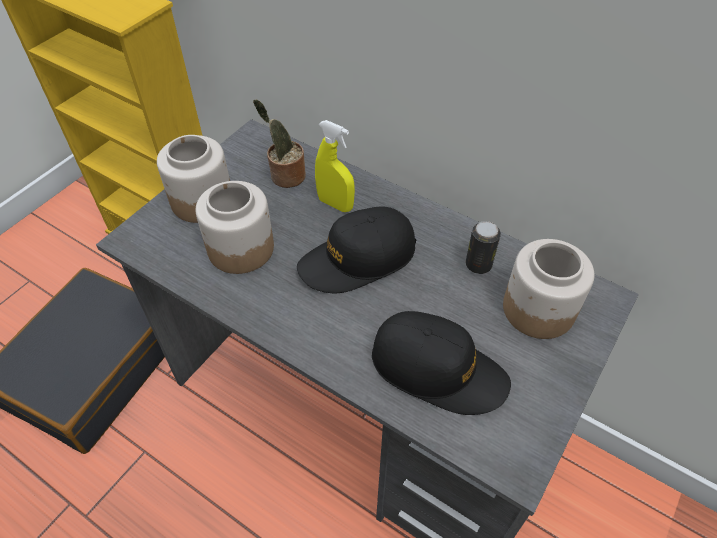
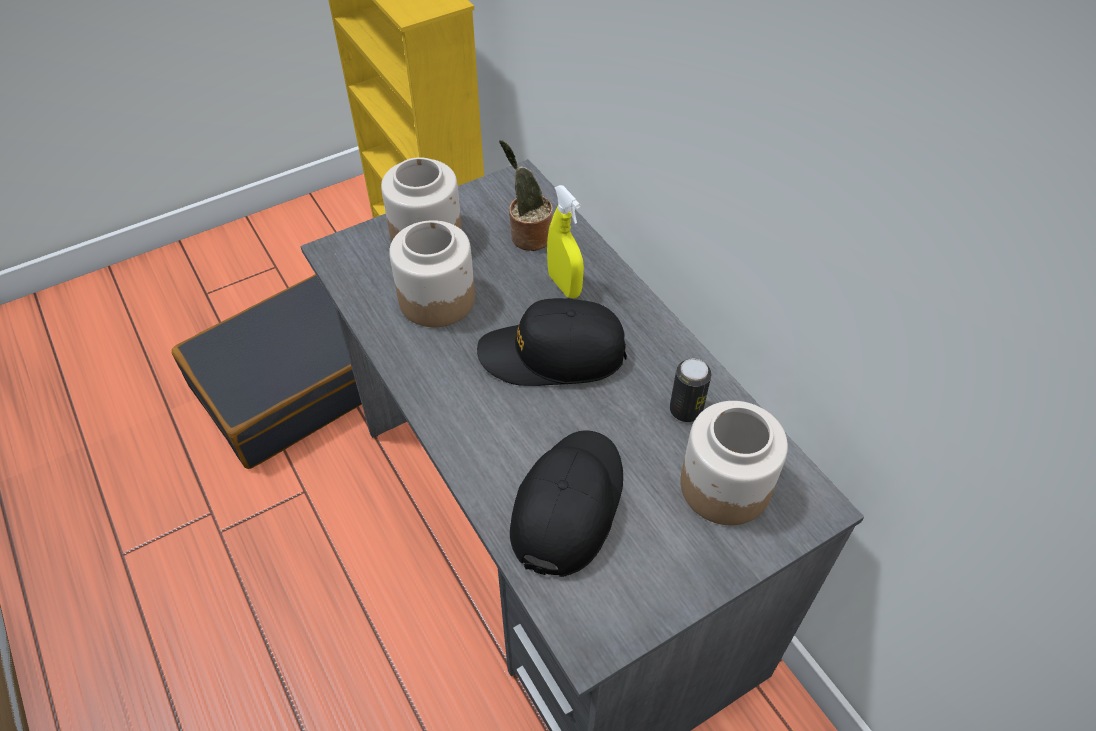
camera: 25 degrees right, 0 degrees up
black cap [372,311,511,415] -> black cap turned 120 degrees counterclockwise [510,431,623,577]

